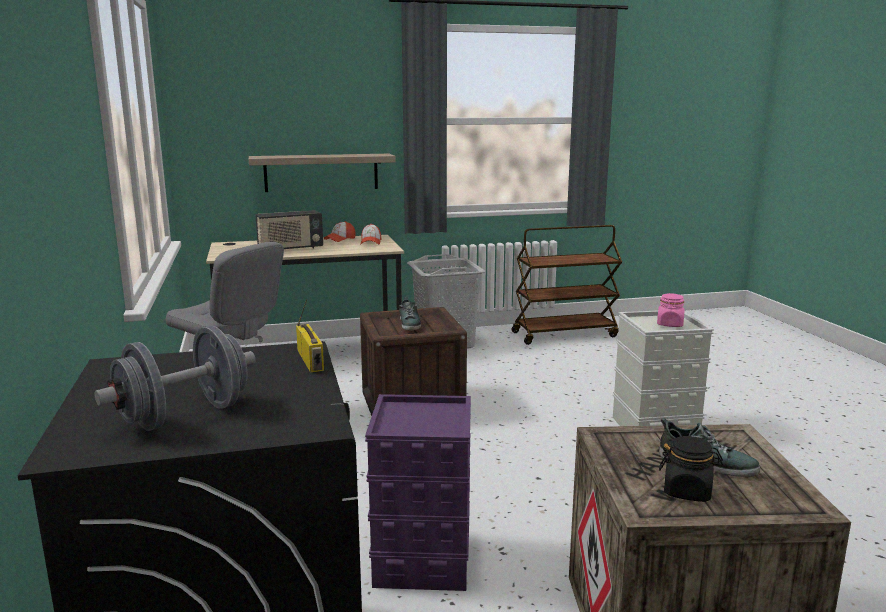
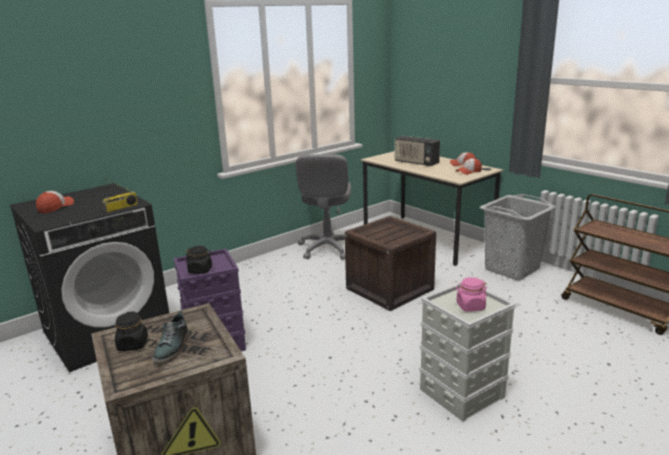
camera: 65 degrees right, 5 degrees up
grey dumbbell [94,326,256,431] -> cap [36,191,74,213]
shelf [249,154,396,192] -> none
shoe [399,297,421,330] -> none
none -> black jar [186,246,212,274]

